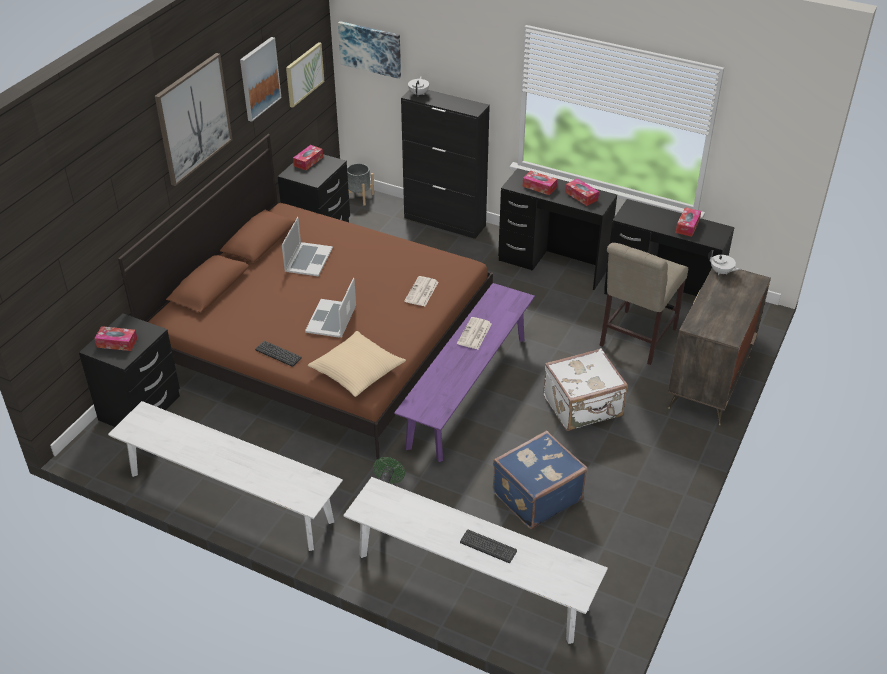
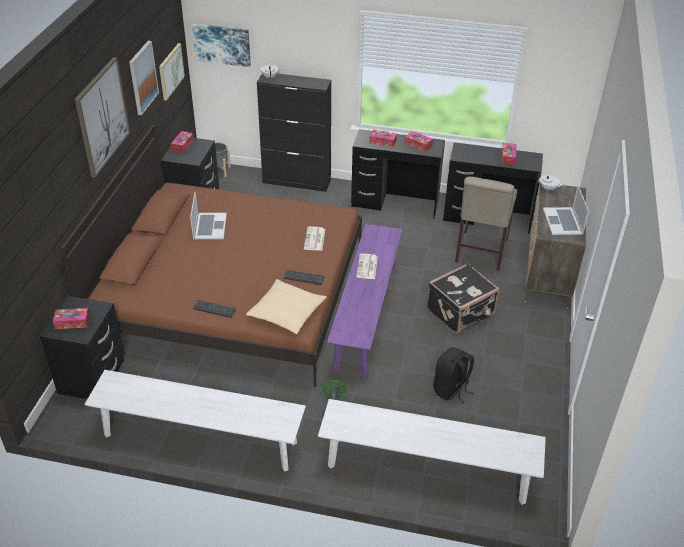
camera: 15 degrees left, 0 degrees up
laptop [305,278,356,338] -> laptop moved to [543,185,589,235]
keyboard [460,530,517,563] -> keyboard moved to [284,270,325,285]
blue suitcase [493,430,588,529] -> black backpack [433,347,474,404]
white suitcase [543,348,628,431] -> black suitcase [427,263,499,333]

